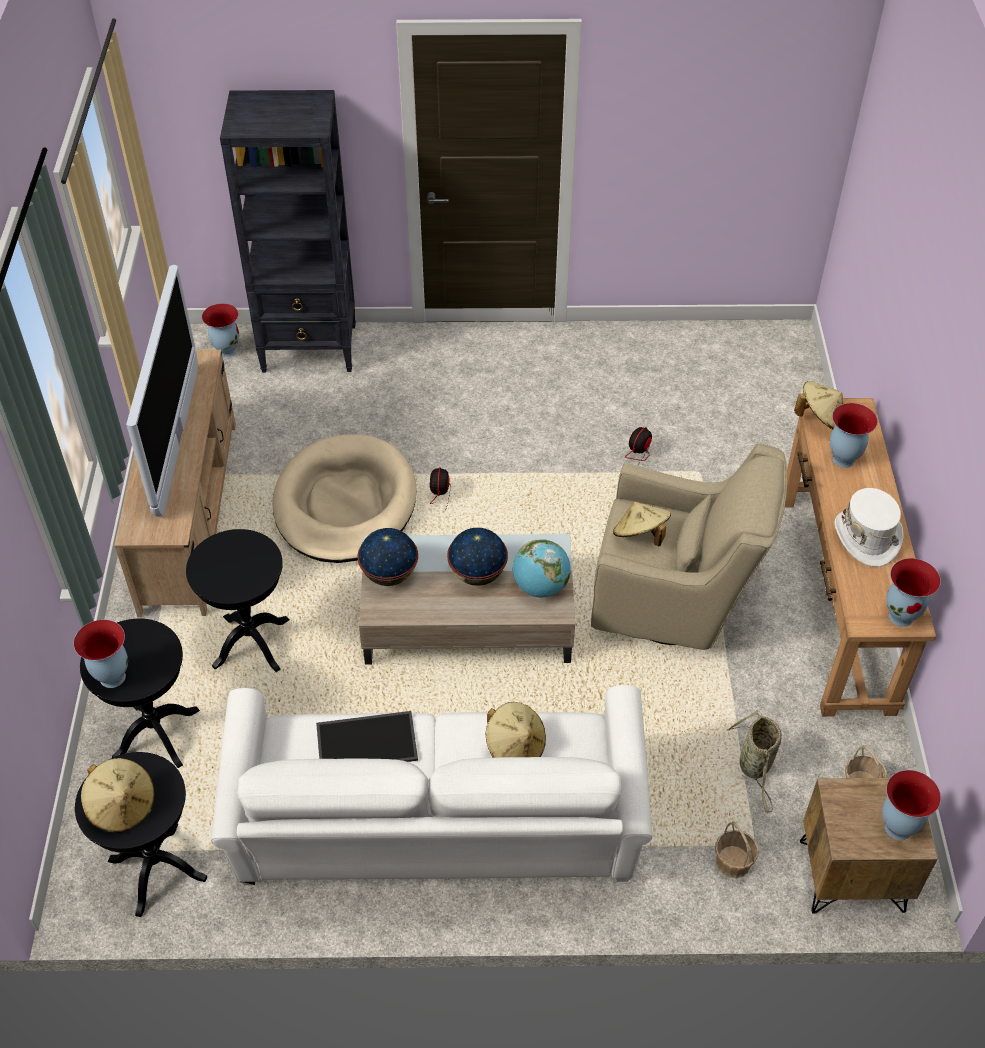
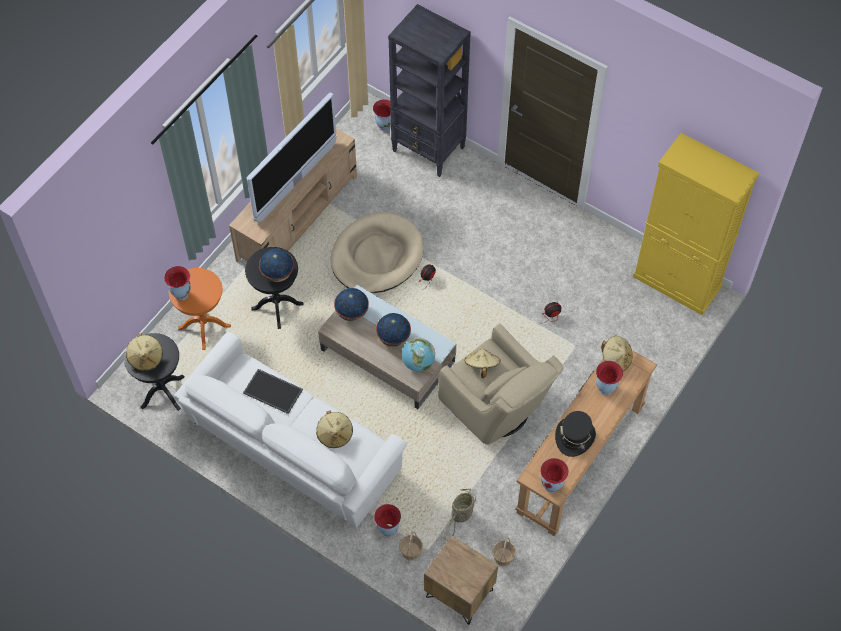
camera: 35 degrees right, 10 degrees up
black side table [80,619,200,768] -> orange side table [169,268,231,350]
white hat [834,488,903,567] -> black hat [555,411,596,457]
vase [882,770,941,840] -> vase moved to [374,504,401,537]
none -> globe [259,248,294,282]
none -> yellow cabinet [633,133,759,315]

